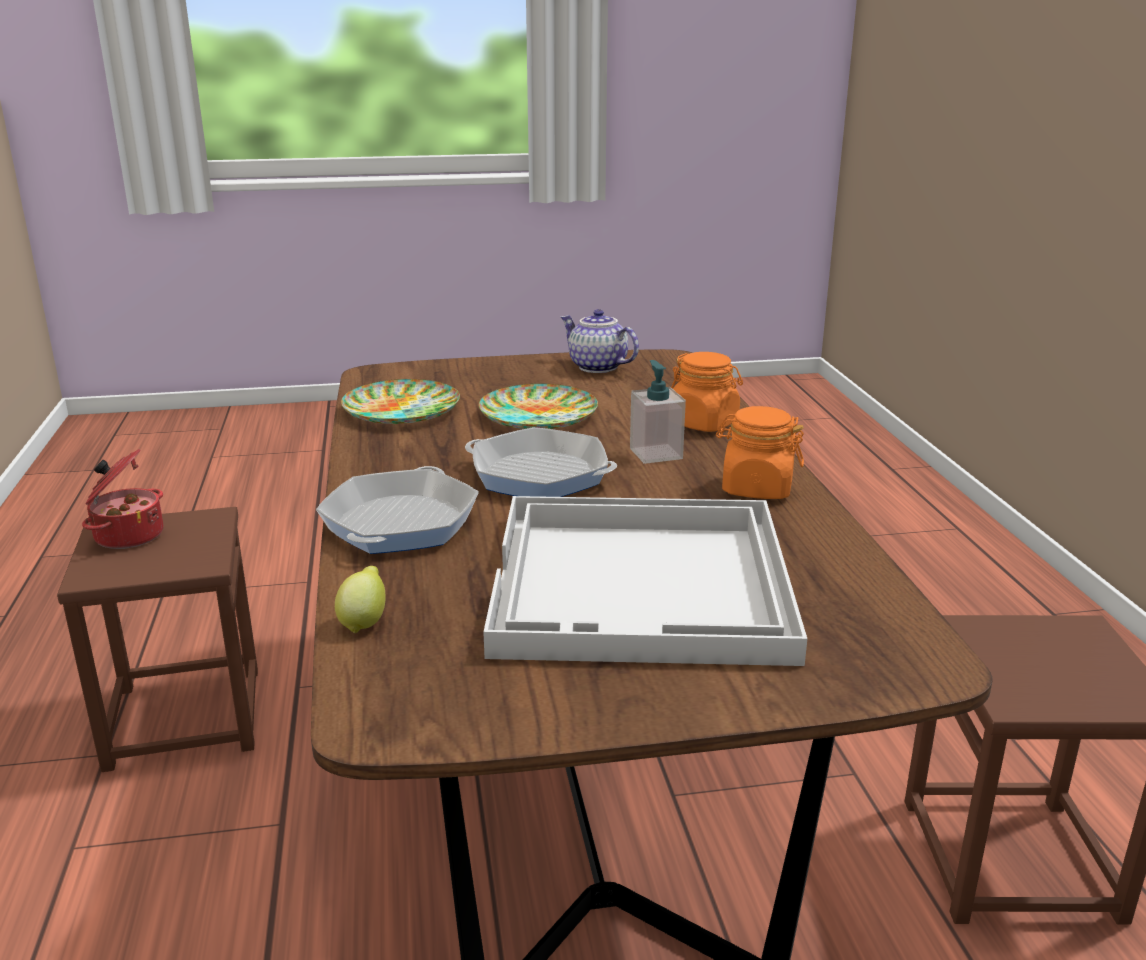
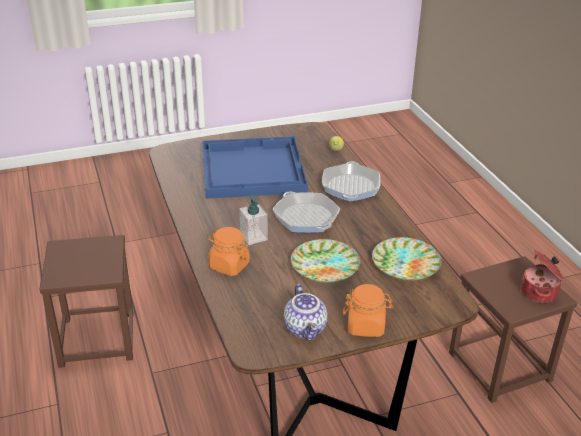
camera: 170 degrees right, 10 degrees up
frying pan [465,427,617,497] -> frying pan turned 135 degrees counterclockwise [272,191,341,233]
white tray [483,496,807,666] -> blue tray [202,136,308,199]
teapot [561,309,639,373] -> teapot turned 45 degrees clockwise [284,284,328,340]
orange jar [716,406,804,499] -> orange jar moved to [343,284,393,337]

